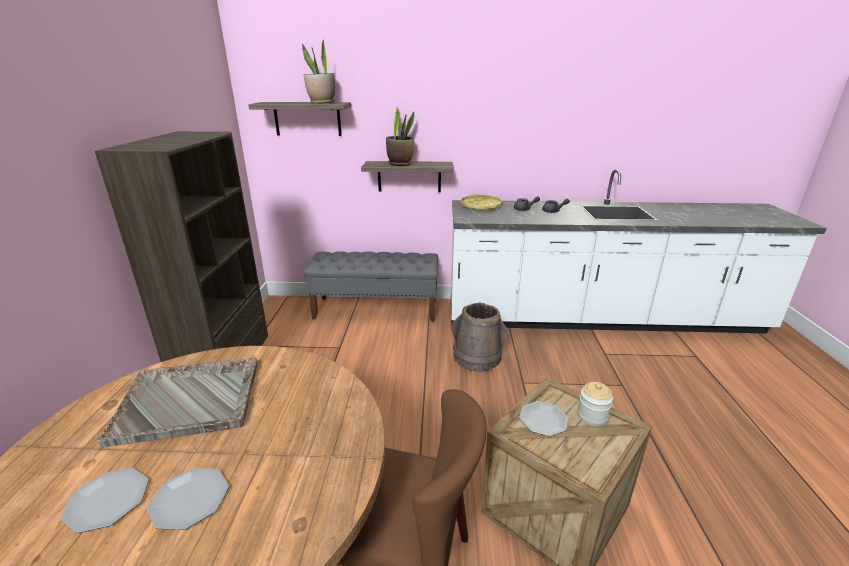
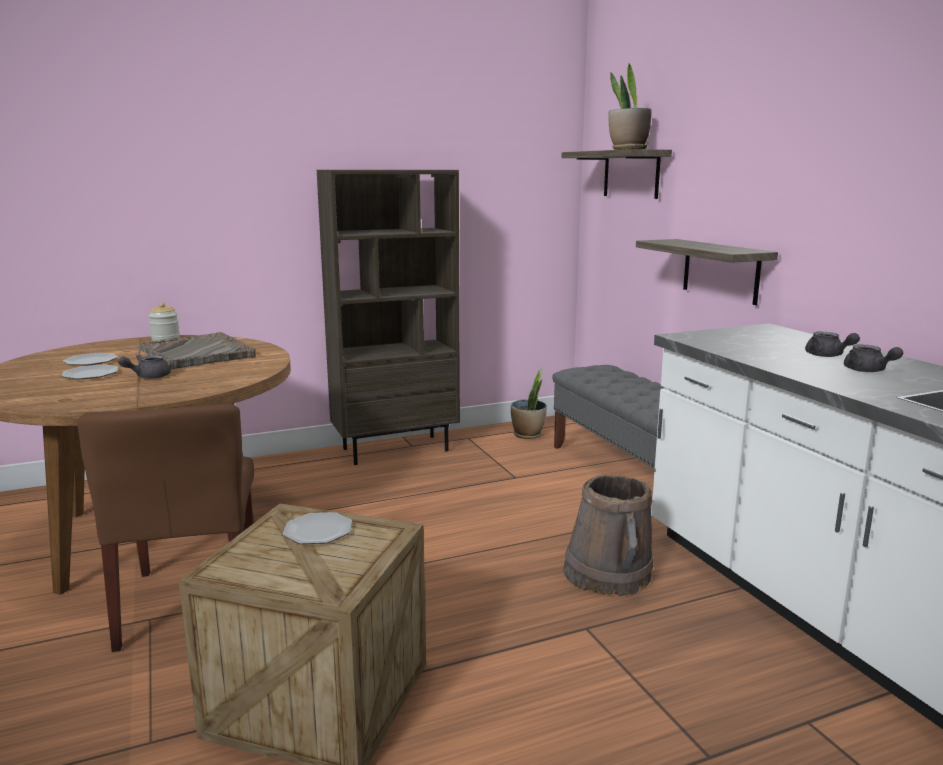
camera: 65 degrees right, 10 degrees down
potted plant [386,107,415,166] -> potted plant moved to [511,369,547,439]
yellow tray [461,194,503,211] -> none
jar [577,382,613,426] -> jar moved to [148,302,180,341]
none -> grey teapot [118,355,171,379]

